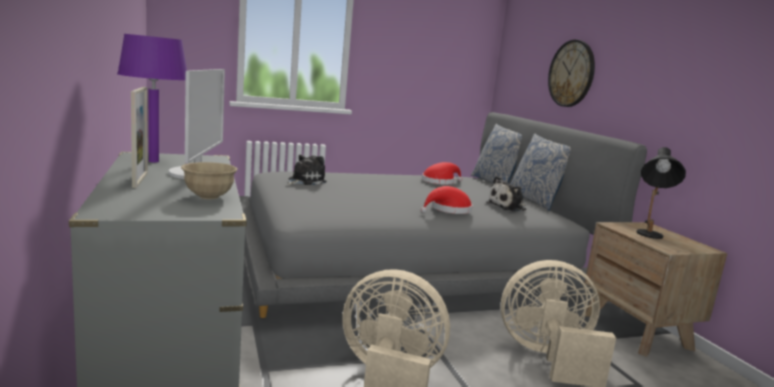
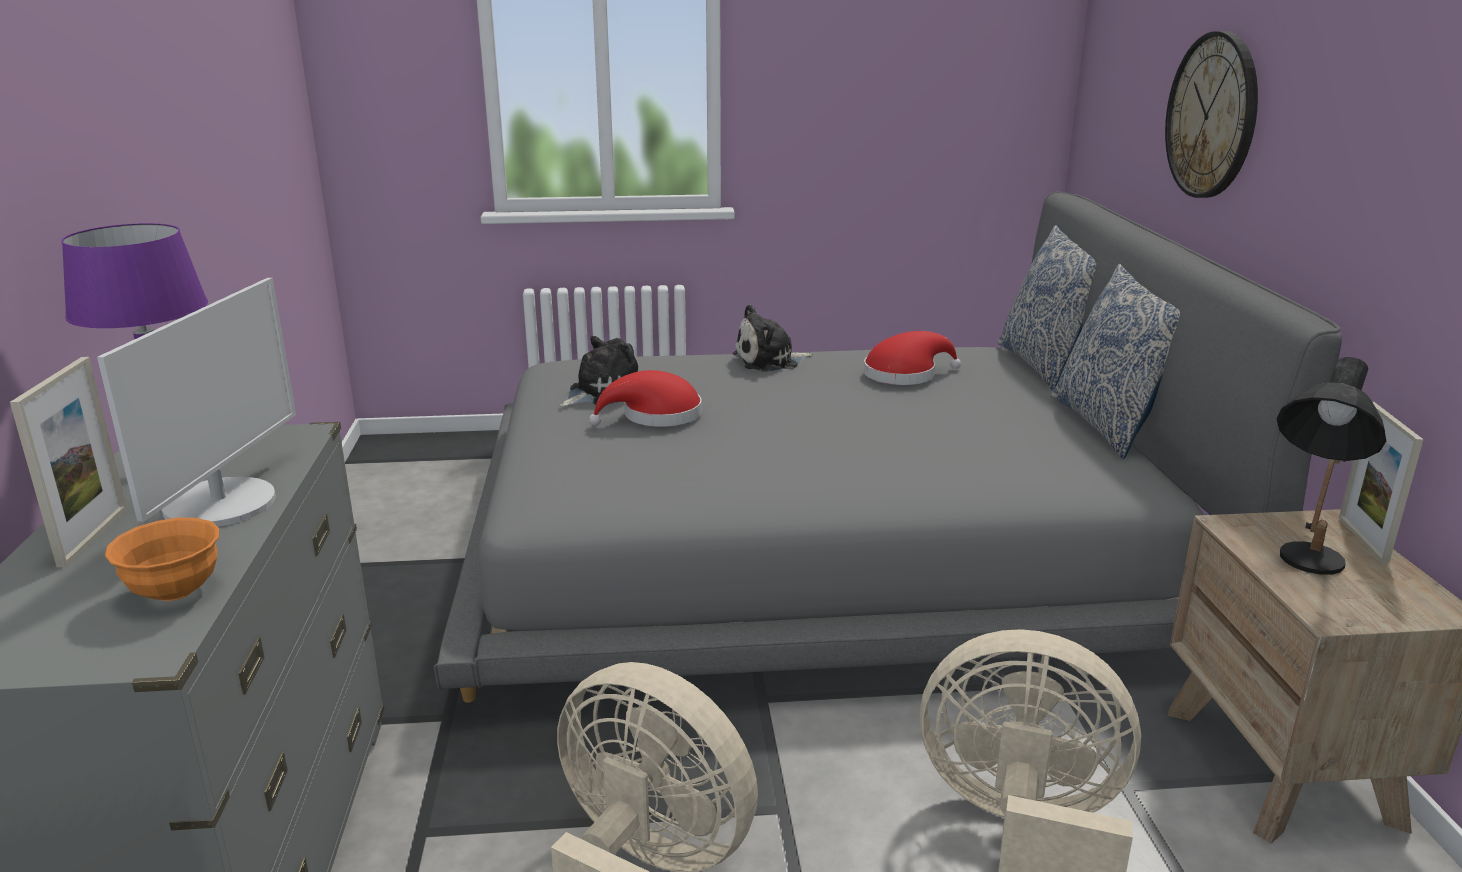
camera: 15 degrees right, 10 degrees up
beige bowl [181,162,237,199] -> orange bowl [105,517,219,601]
red hat [421,186,472,214] -> red hat moved to [589,370,702,427]
plush toy [486,176,526,212] -> plush toy moved to [733,304,813,372]
none -> picture frame [1339,402,1424,564]

